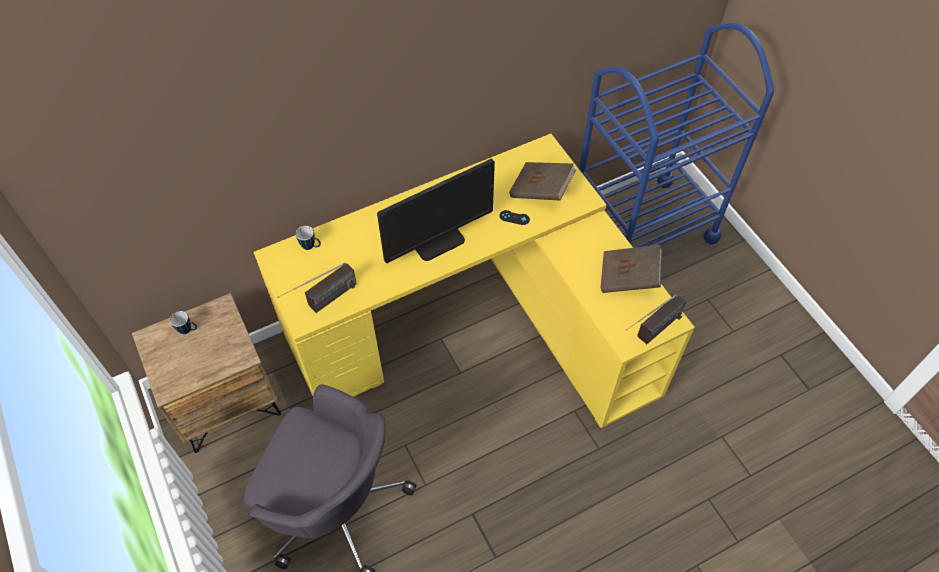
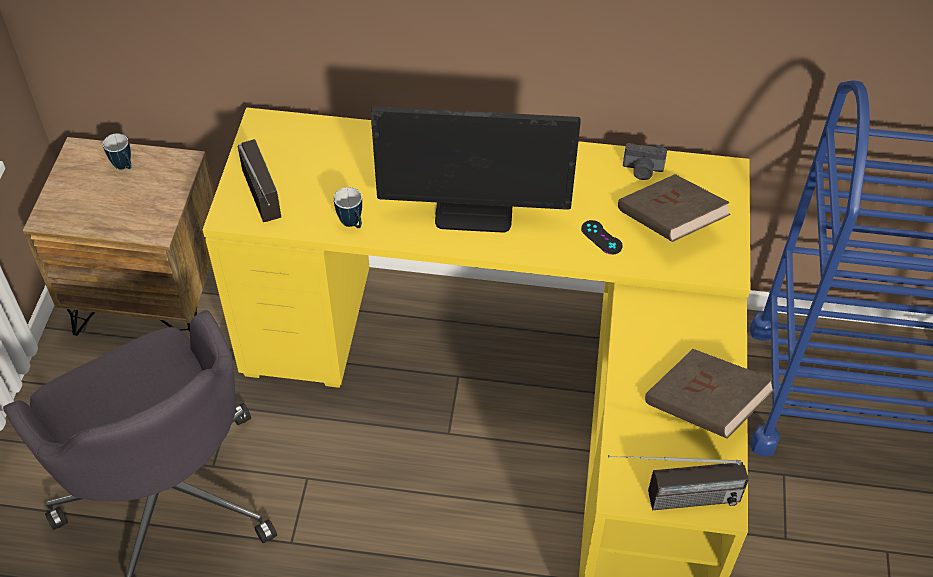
camera: 35 degrees right, 5 degrees down
radio [277,263,357,313] -> radio turned 105 degrees counterclockwise [238,139,281,222]
mug [296,226,321,250] -> mug moved to [334,187,362,228]
none -> camera [623,143,667,180]

